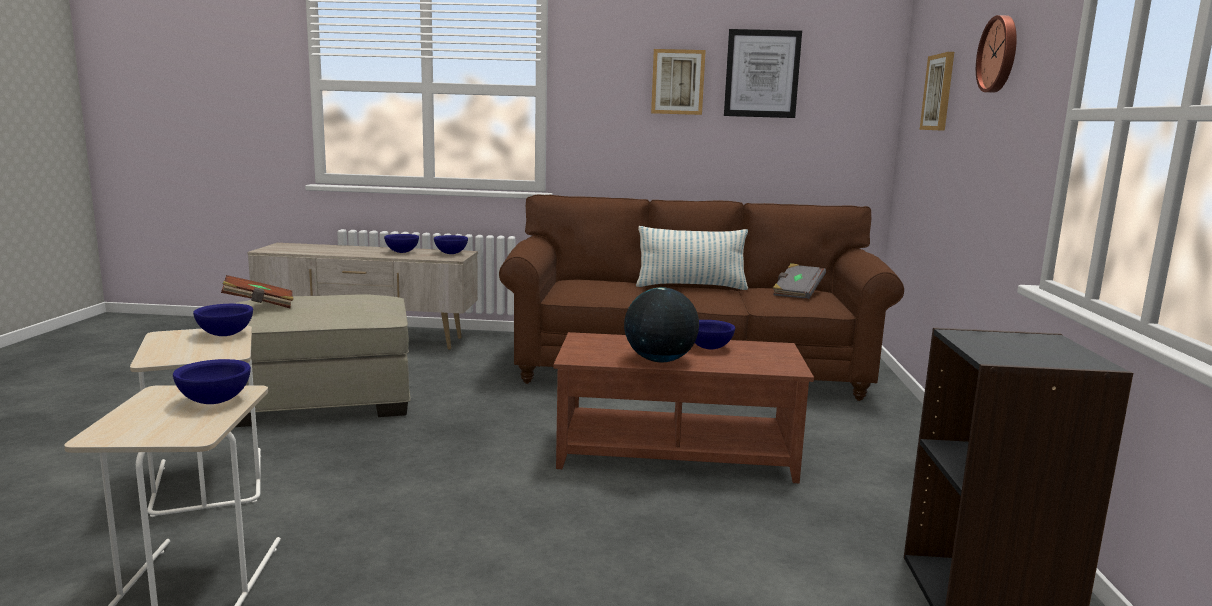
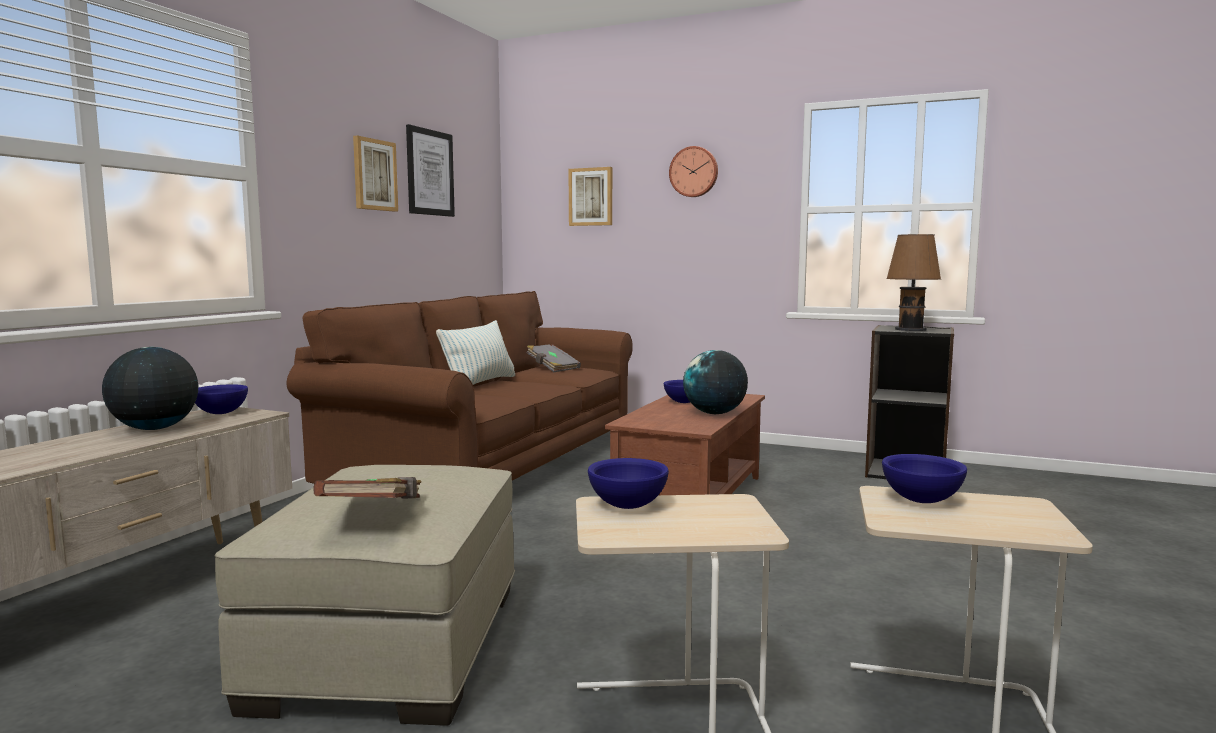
camera: 70 degrees left, 5 degrees down
blue bowl [384,234,419,253] -> globe [102,347,198,430]
none -> brown table lamp [886,234,950,331]

